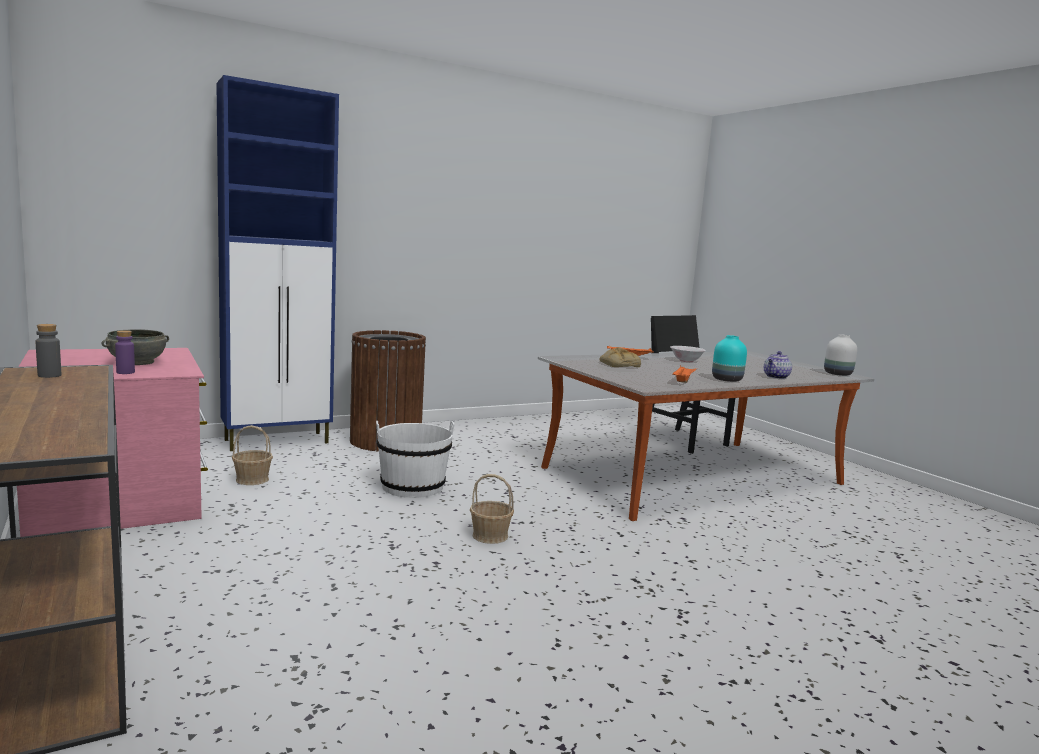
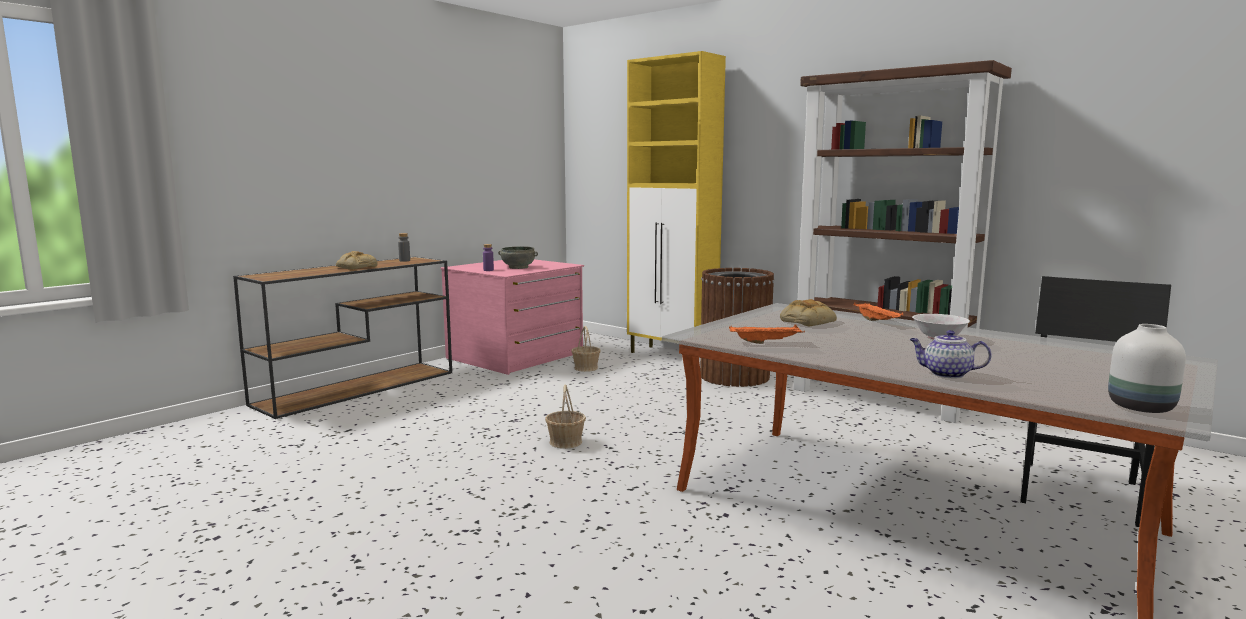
camera: 70 degrees right, 0 degrees up
blue cabinet [216,75,339,451] -> yellow cabinet [627,51,726,353]
white bucket [376,421,455,498] -> none
turquoise vase [712,335,747,382] -> none
none -> bread [336,251,378,270]
none -> brown bookcase [793,60,1012,423]

